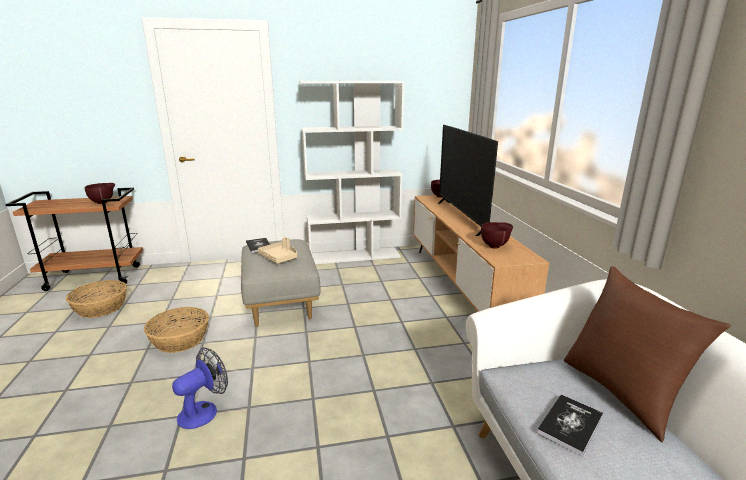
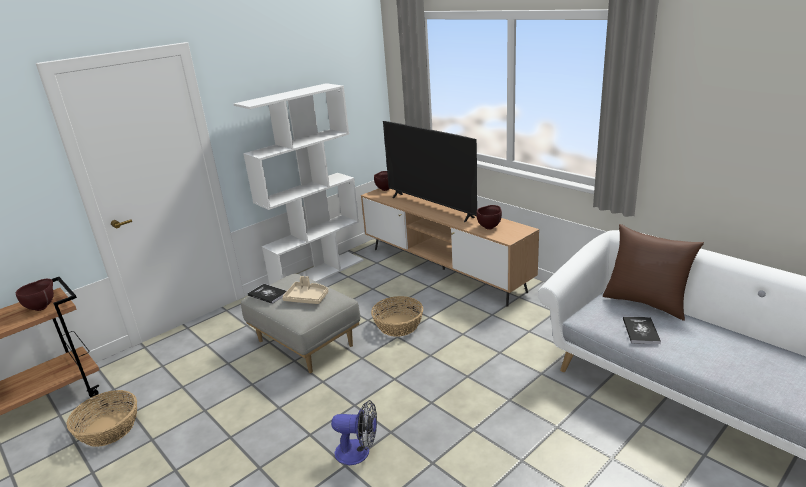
camera: 30 degrees left, 5 degrees up
basket [144,307,209,353] -> basket moved to [371,296,423,337]
fan [172,348,228,429] -> fan turned 90 degrees clockwise [331,400,377,465]

